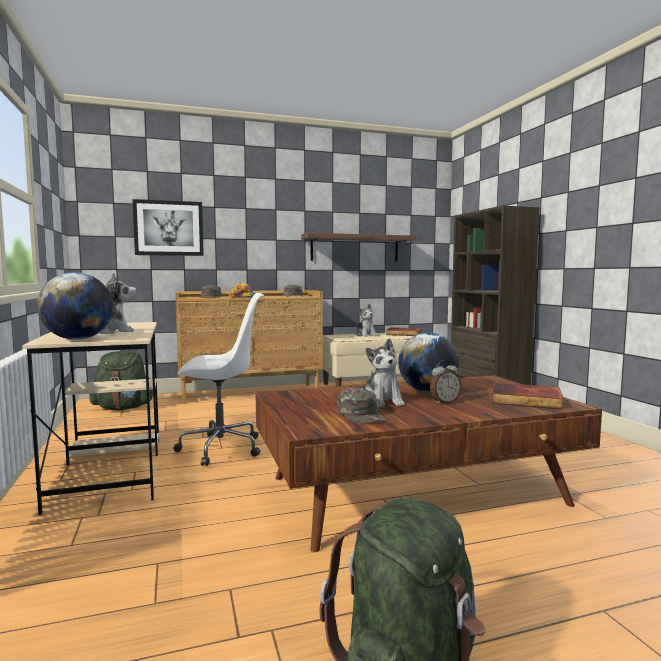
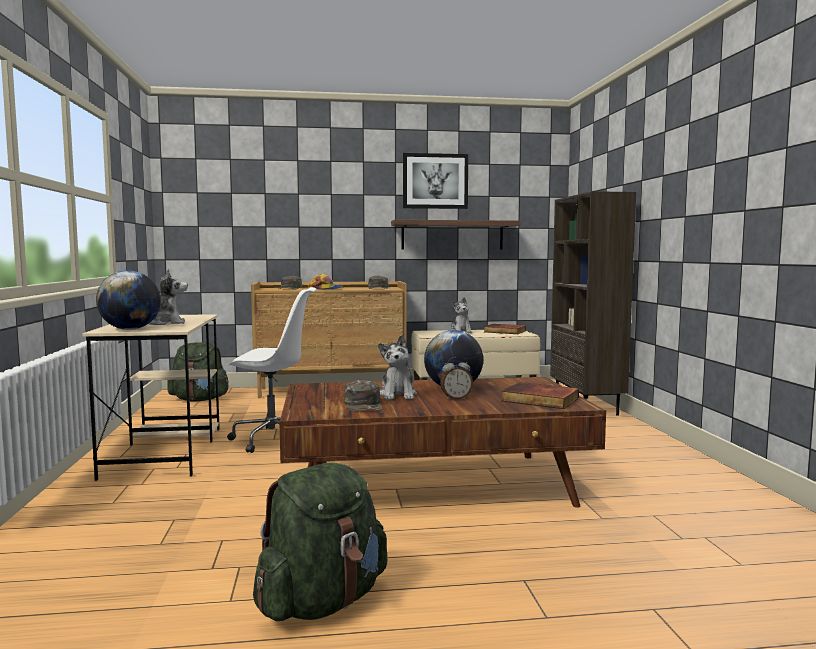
camera: 10 degrees right, 0 degrees up
picture [132,199,204,256] -> picture moved to [403,153,468,209]

